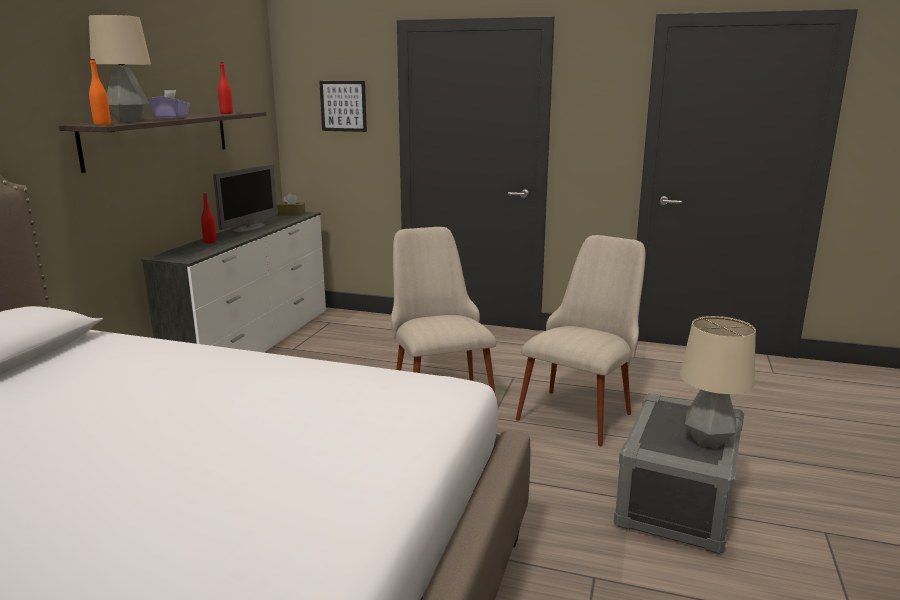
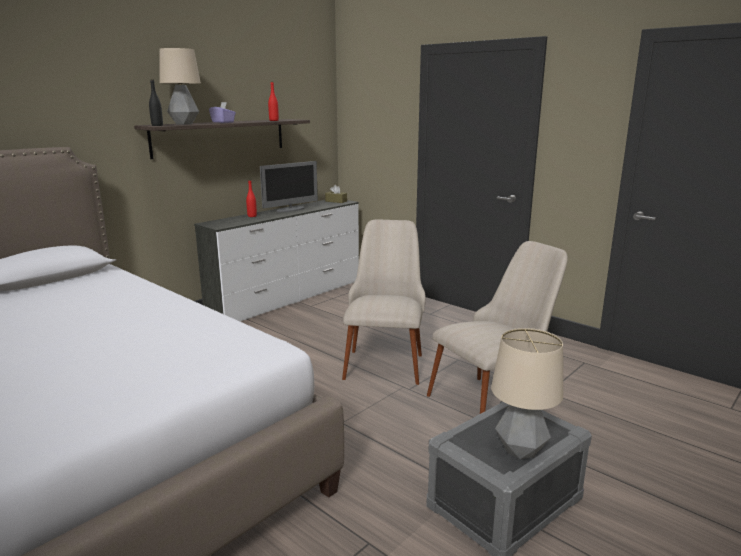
camera: 25 degrees right, 0 degrees up
orange bottle [89,59,111,125] -> black bottle [149,79,163,126]
picture [319,81,367,132] -> none

